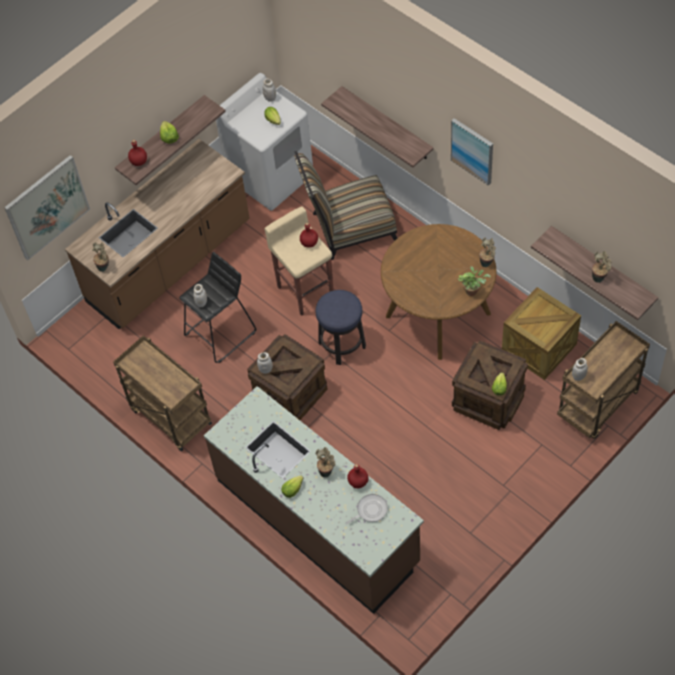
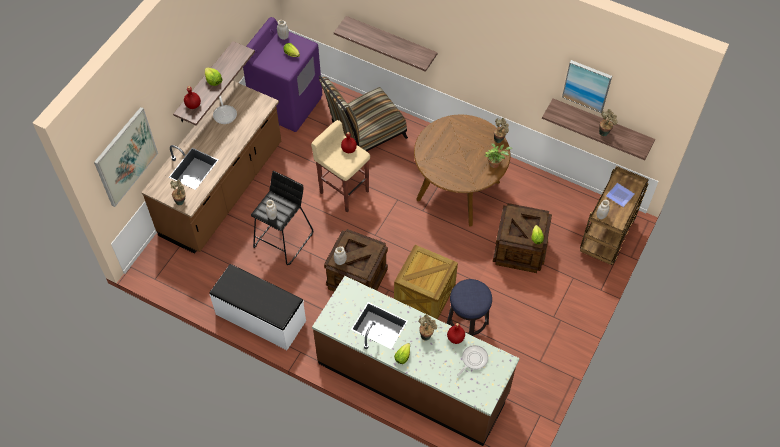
camera: 20 degrees left, 0 degrees up
brown cart [113,335,212,451] -> white bench [209,264,306,350]
white washing machine [216,73,313,211] -> purple washing machine [243,17,322,132]
stool [315,290,366,365] -> stool moved to [447,279,492,336]
picture [451,118,493,186] -> picture moved to [562,60,612,113]
crate [502,287,581,380] -> crate moved to [394,245,458,319]
none -> frying pan [213,95,237,124]
none -> plate [606,183,635,207]

